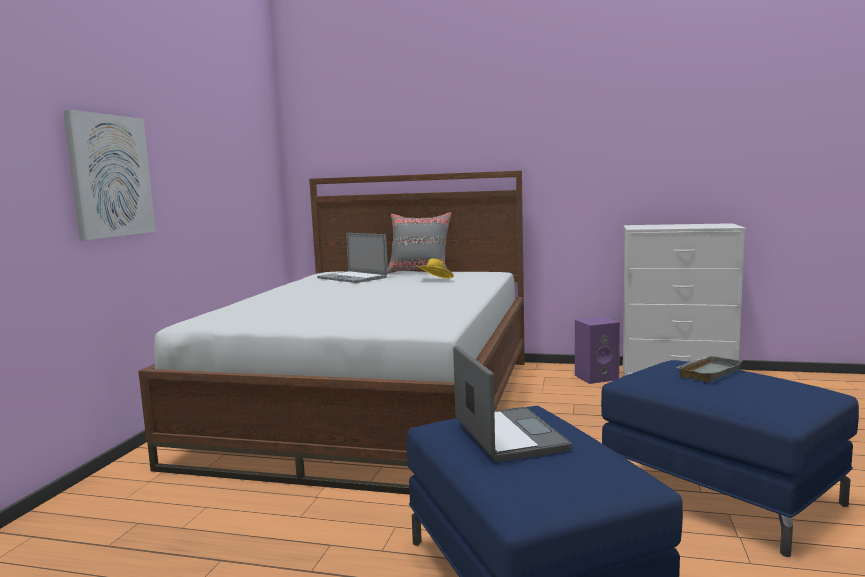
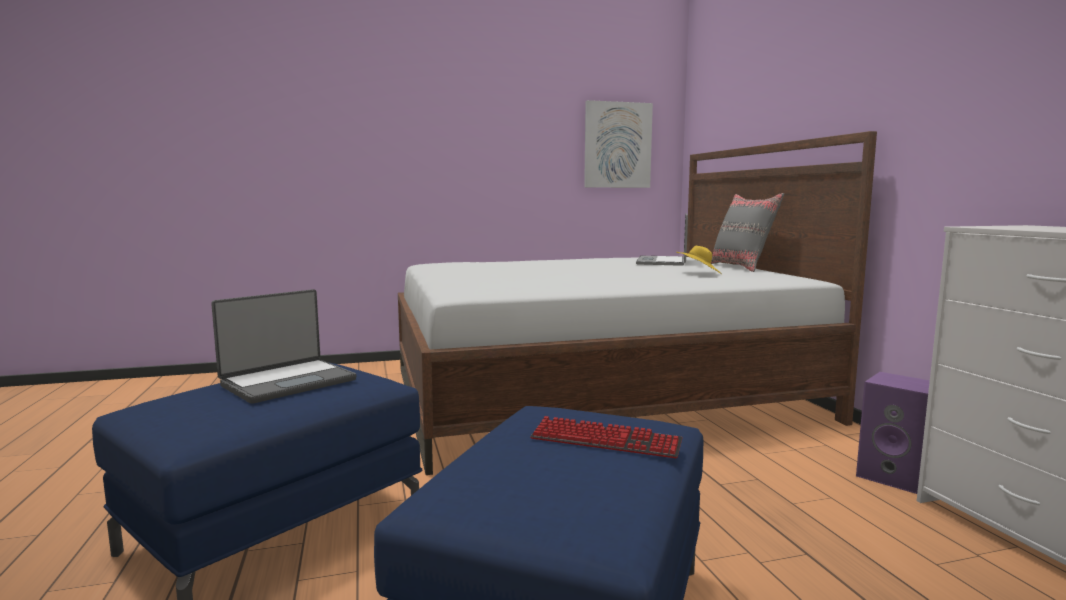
camera: 60 degrees right, 0 degrees up
picture [63,110,156,240] -> picture moved to [584,100,653,188]
grey tray [675,355,743,382] -> keyboard [530,416,683,458]

